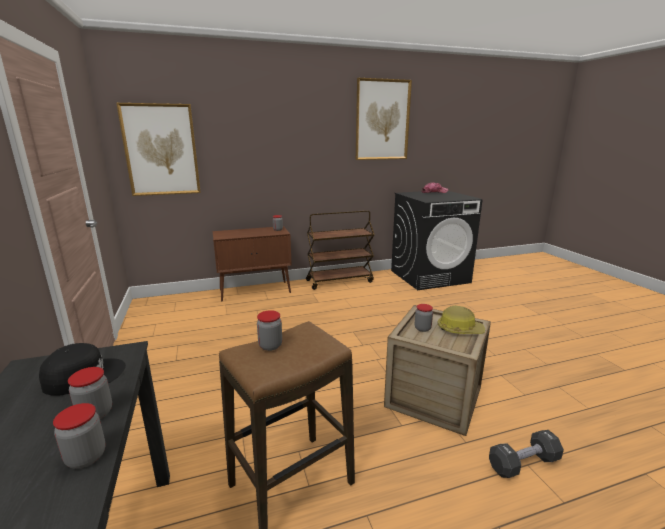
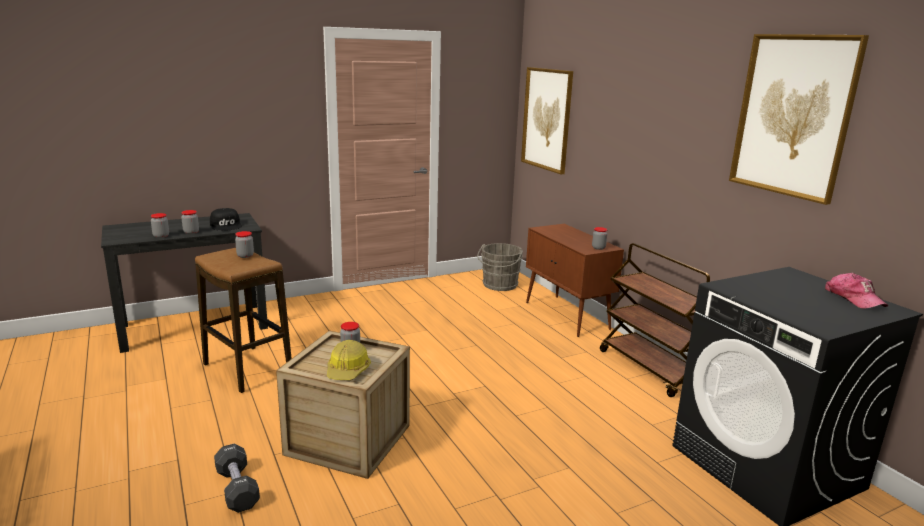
camera: 80 degrees right, 0 degrees up
none -> grey bucket [477,243,523,291]

